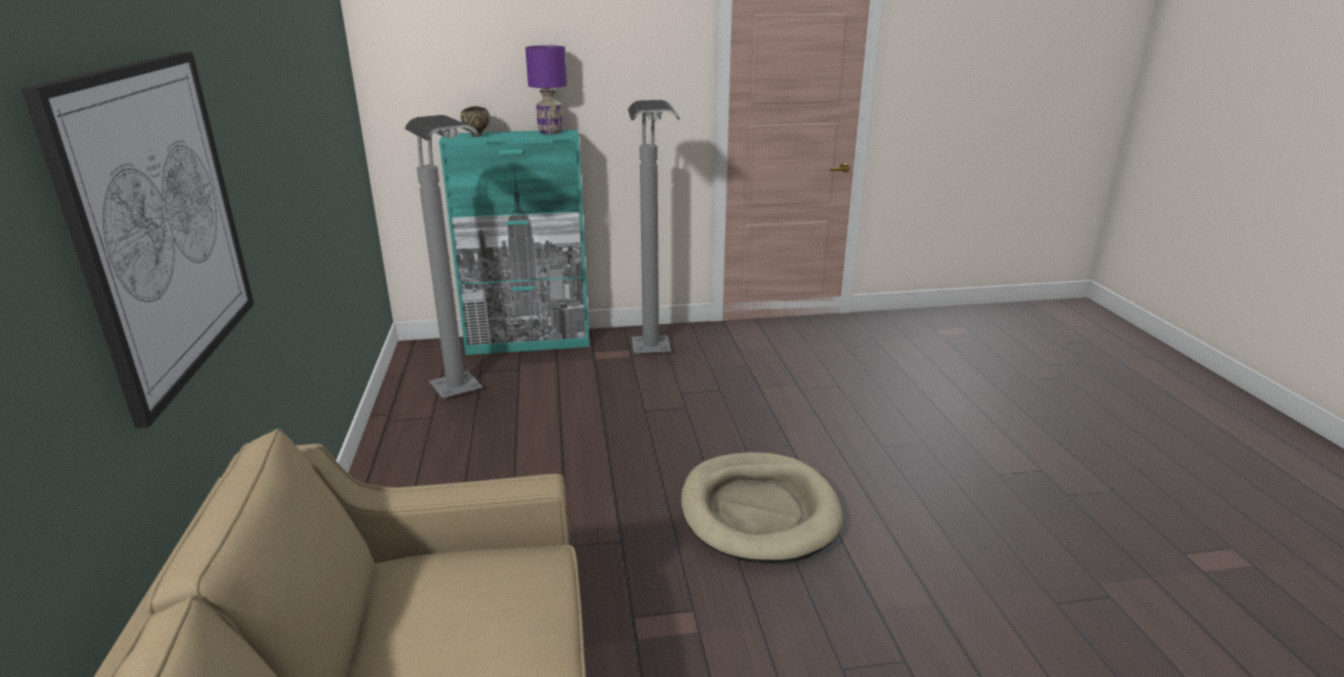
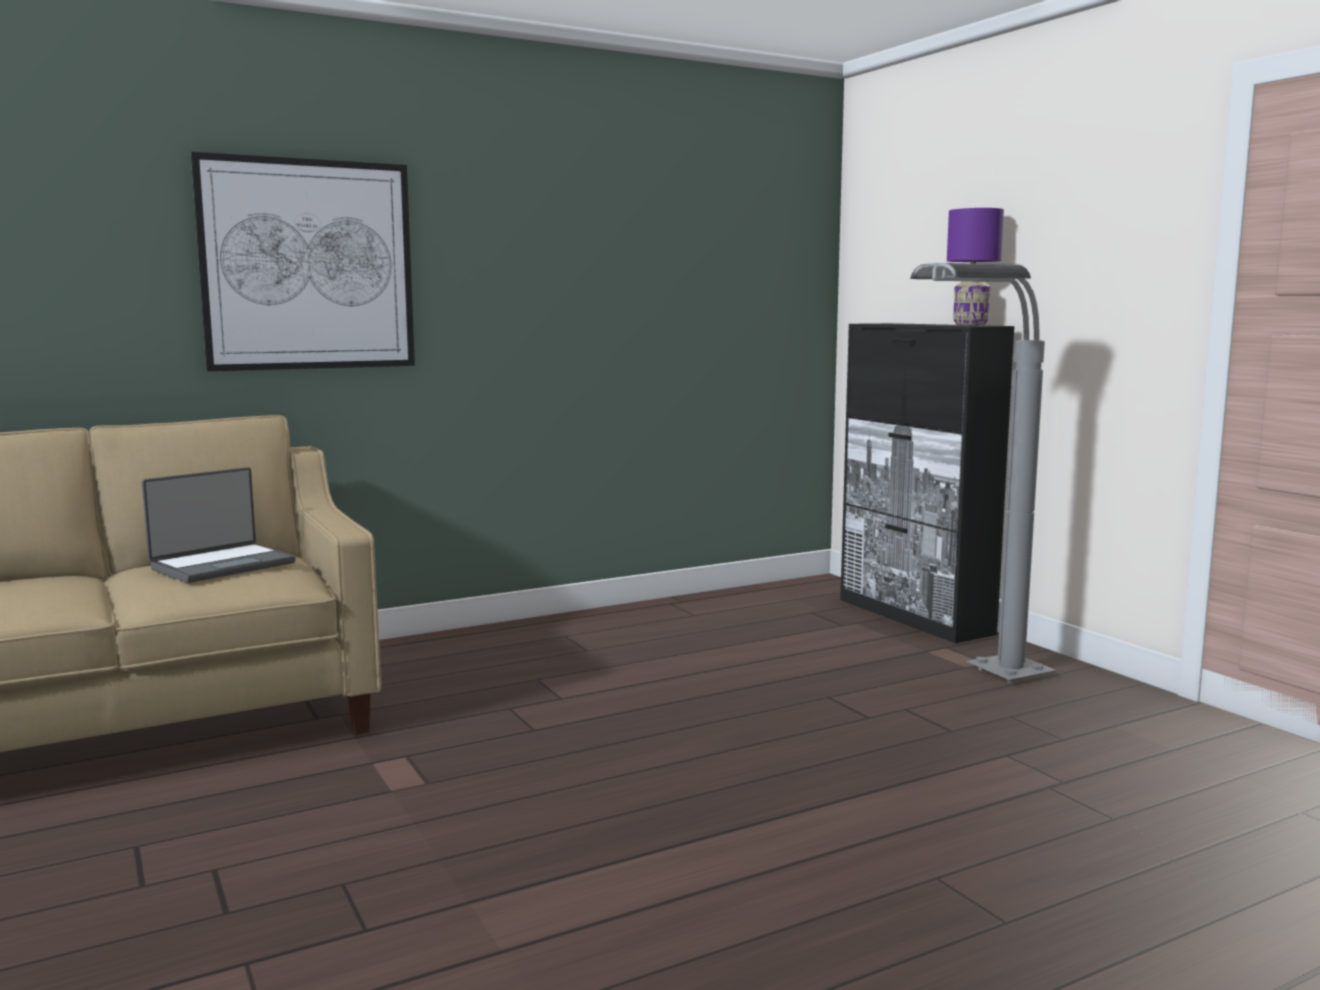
camera: 70 degrees right, 15 degrees down
grey floor lamp [405,115,483,399] -> none
turquoise cabinet [439,130,590,355] -> black cabinet [840,323,1015,643]
brown bowl [461,106,490,137] -> none
beige dog bed [681,452,843,563] -> none
none -> laptop [142,467,296,583]

